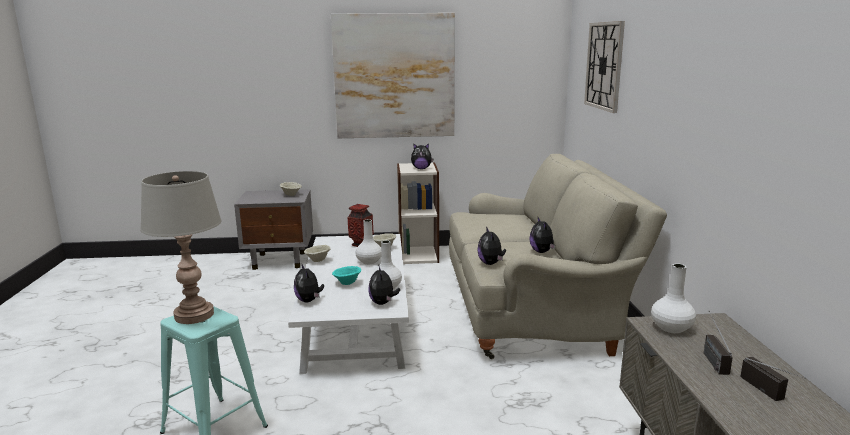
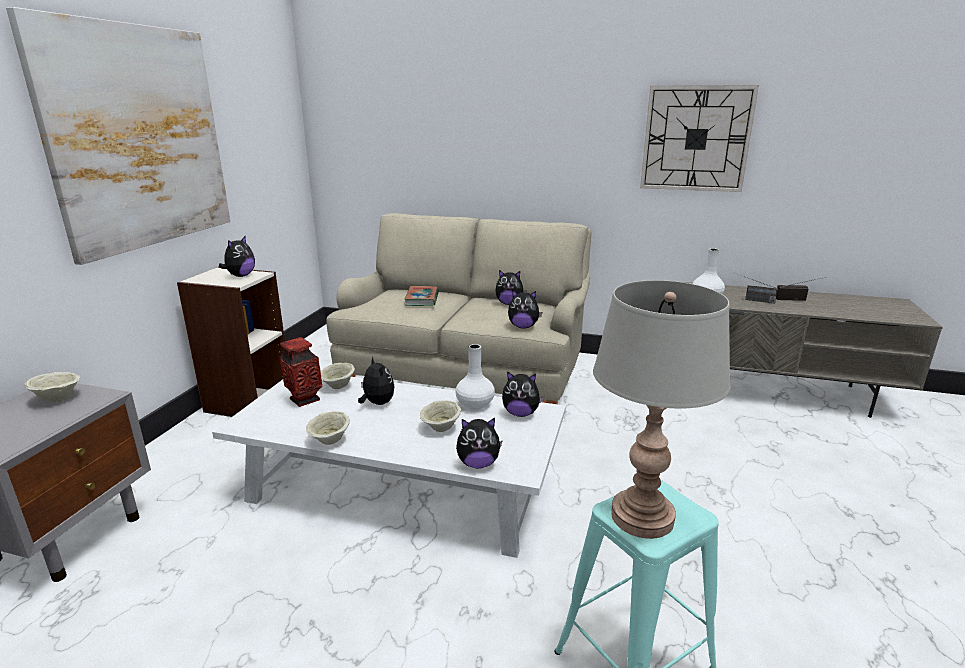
camera: 70 degrees left, 5 degrees up
turquoise bowl [332,266,361,285] -> beige bowl [420,400,461,432]
white vase [356,219,382,264] -> plush toy [358,357,395,405]
wall clock [584,21,625,113] -> wall clock moved to [640,85,759,192]
none -> book [404,286,439,306]

